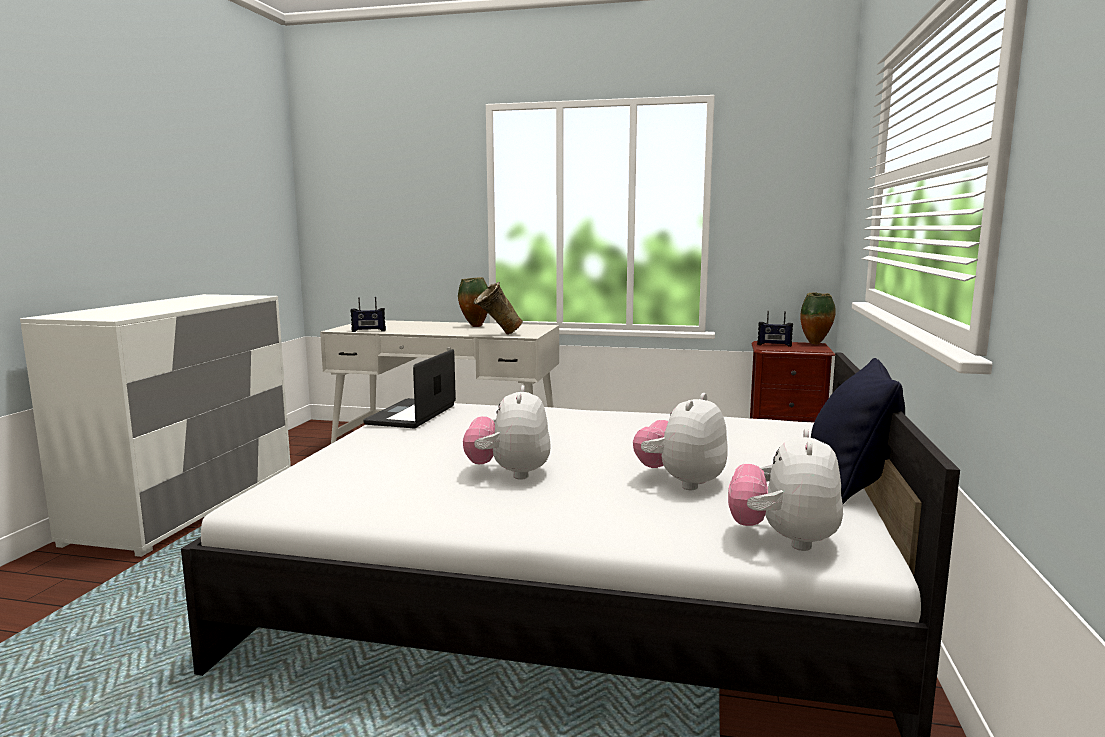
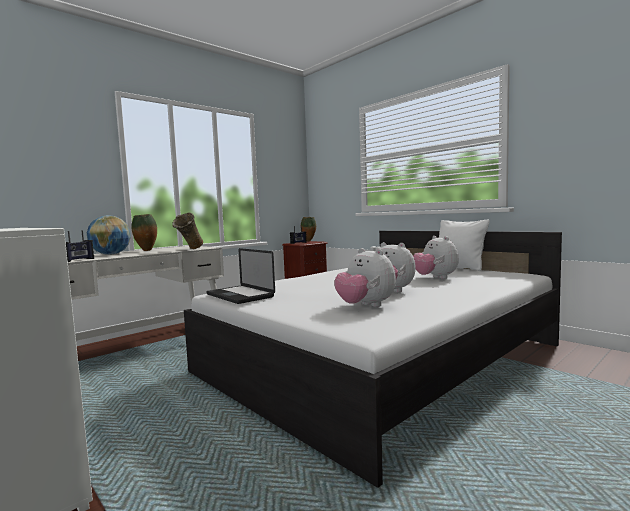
camera: 55 degrees left, 5 degrees down
plush toy [728,429,843,551] -> plush toy moved to [334,248,396,307]
black pillow [811,358,905,504] -> white pillow [439,220,489,271]
none -> globe [87,215,131,255]

